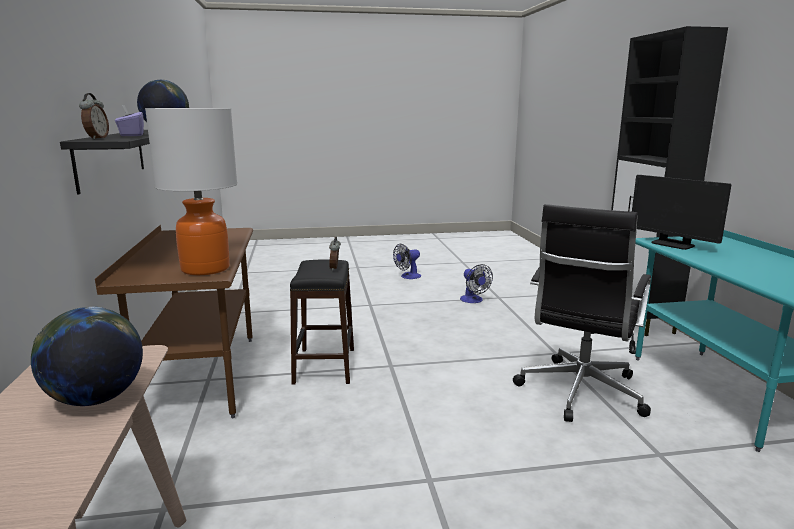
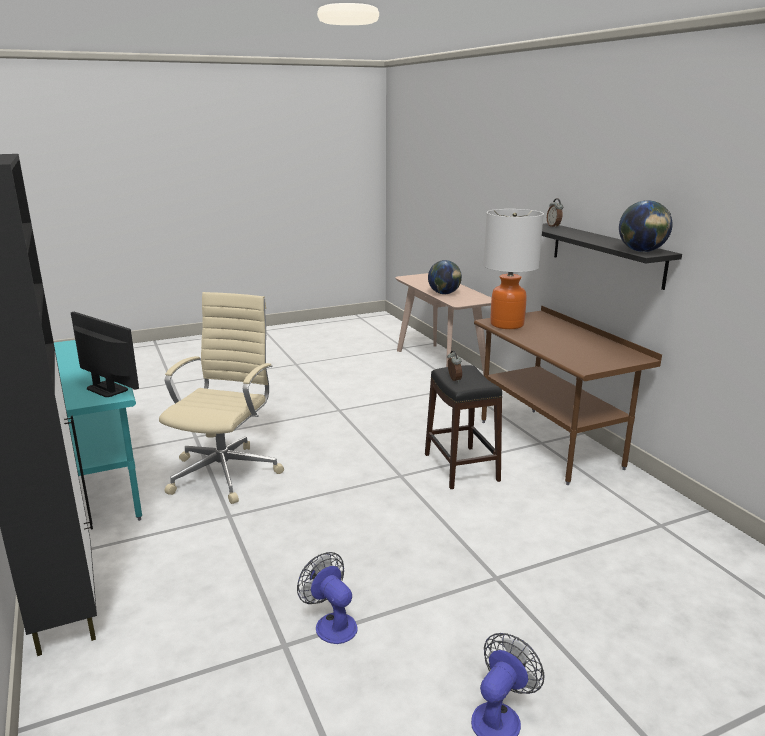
camera: 165 degrees right, 5 degrees up
purple tissue box [115,105,144,136] -> none
black office chair [513,204,651,422] -> beige office chair [159,292,284,504]

